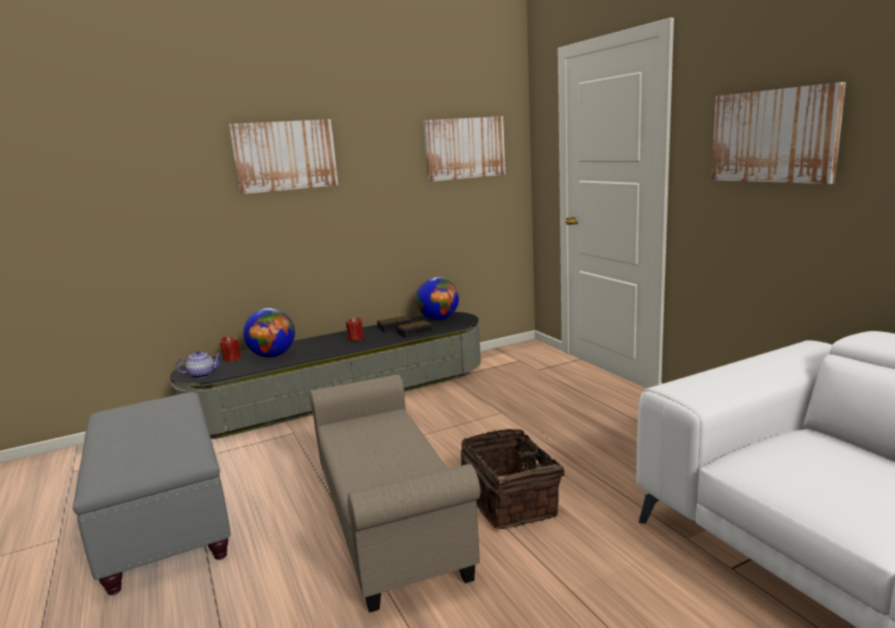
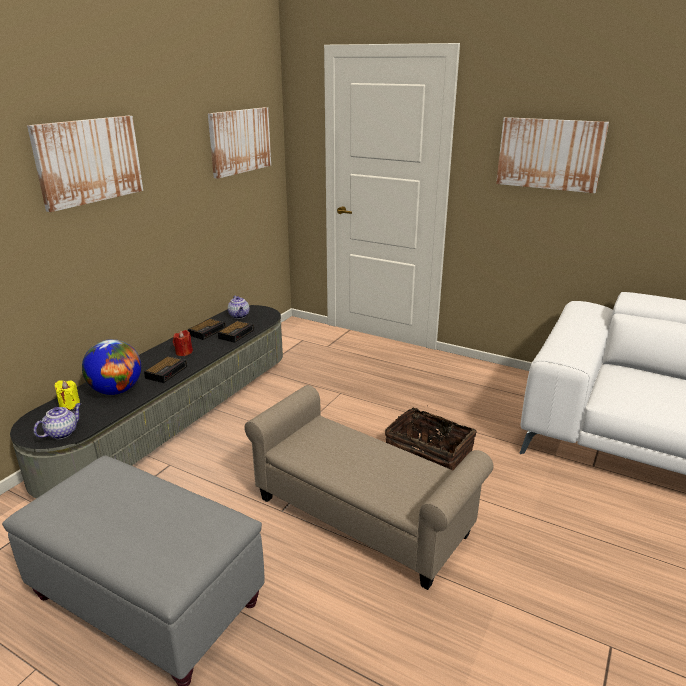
camera: 35 degrees left, 10 degrees up
red candle [220,336,241,362] -> yellow candle [54,380,80,410]
globe [416,277,459,320] -> teapot [228,296,250,319]
none -> alarm clock [144,356,187,383]

